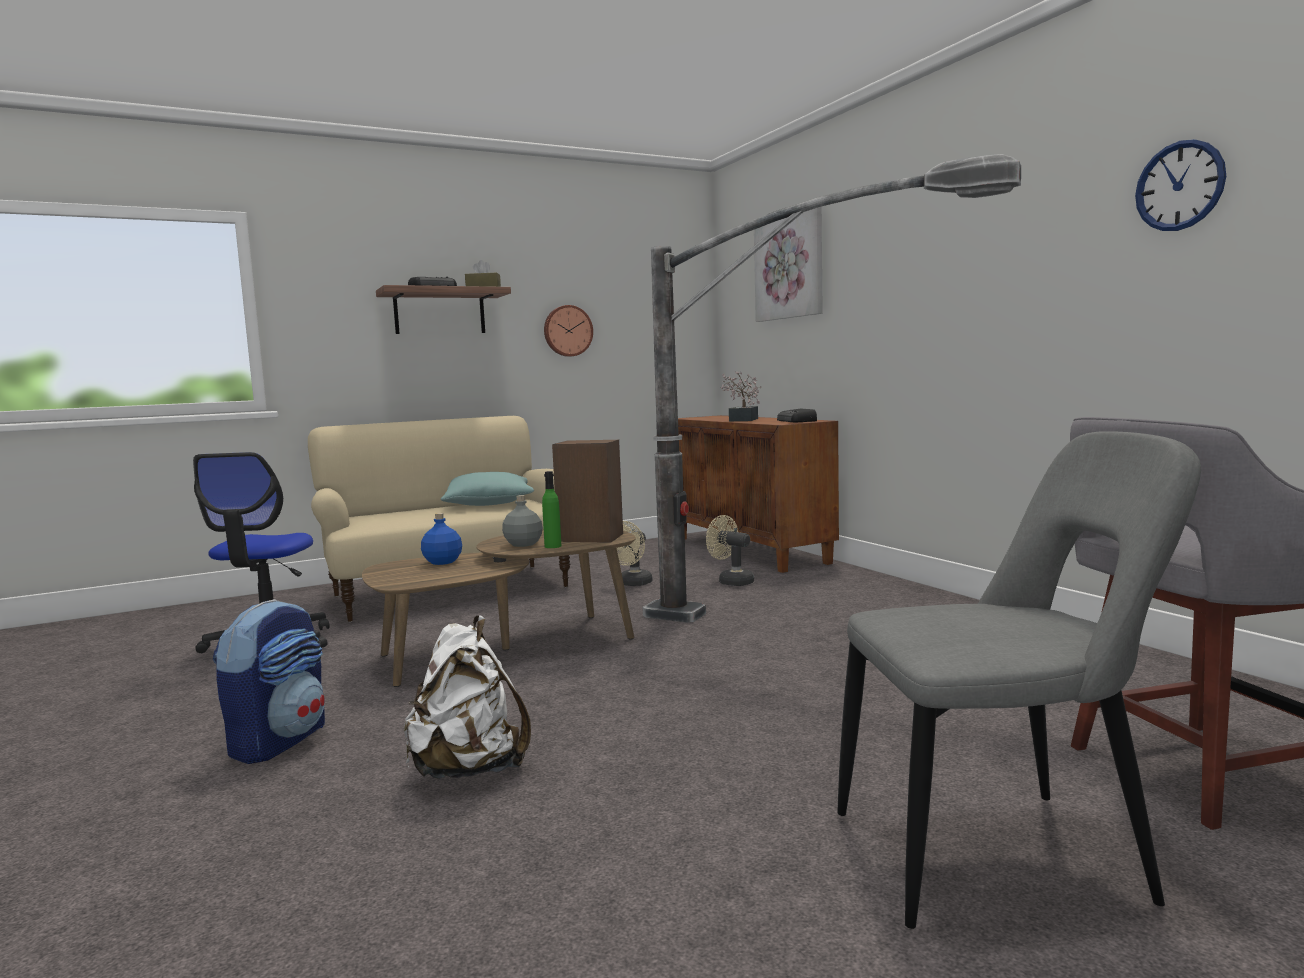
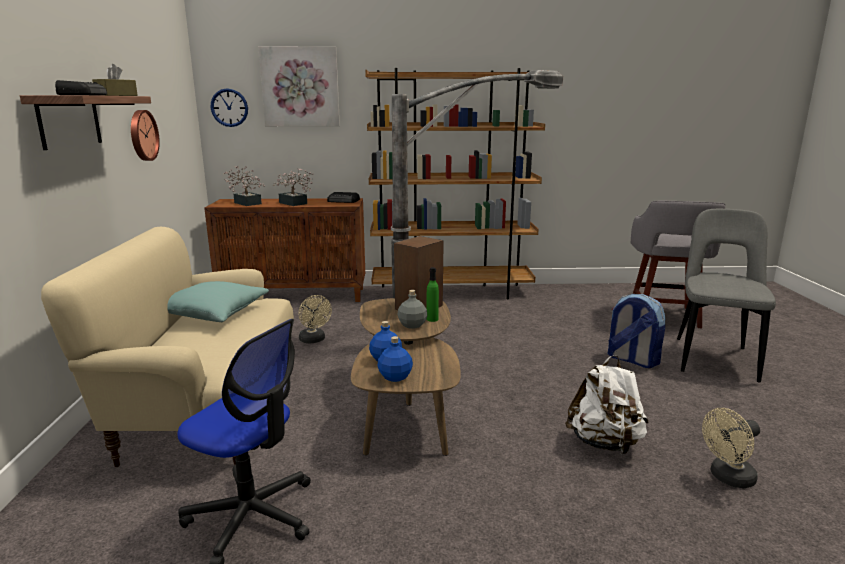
camera: 65 degrees left, 10 degrees up
backpack [213,599,325,764] -> backpack moved to [608,294,666,368]
beige fan [706,515,754,586] -> beige fan moved to [702,408,760,488]
wall clock [1135,139,1226,231] -> wall clock moved to [211,88,248,127]
none -> potted plant [224,165,264,206]
none -> brown bookcase [365,68,545,299]
none -> blue bottle [378,336,413,382]

